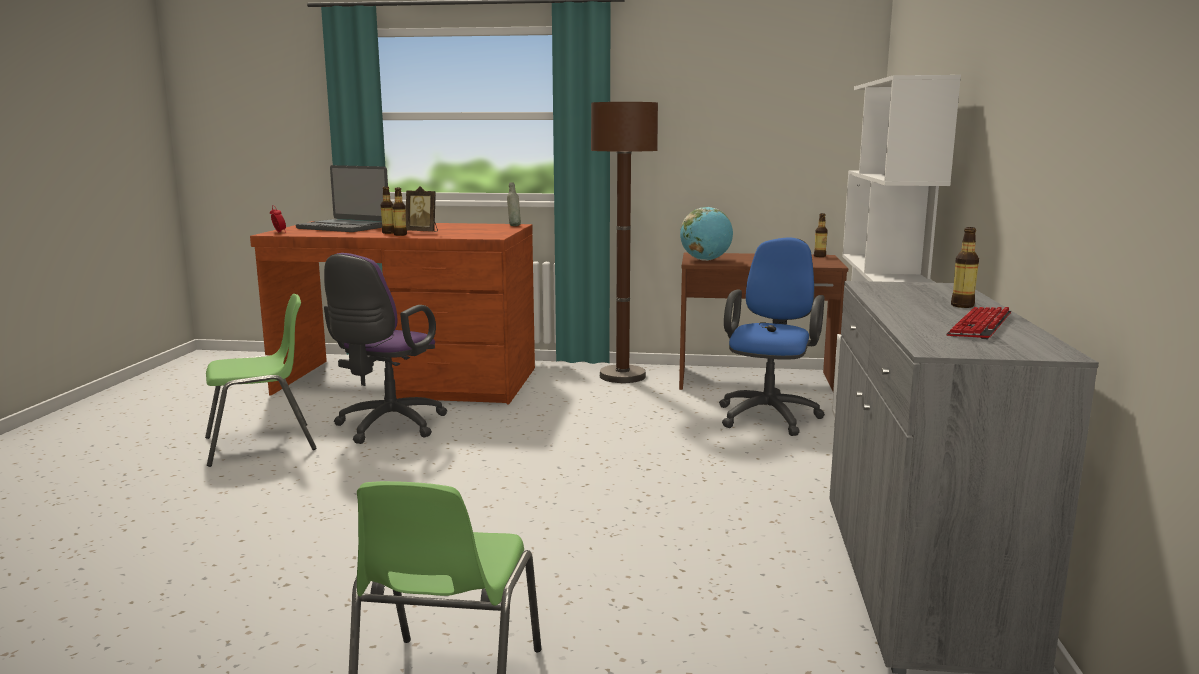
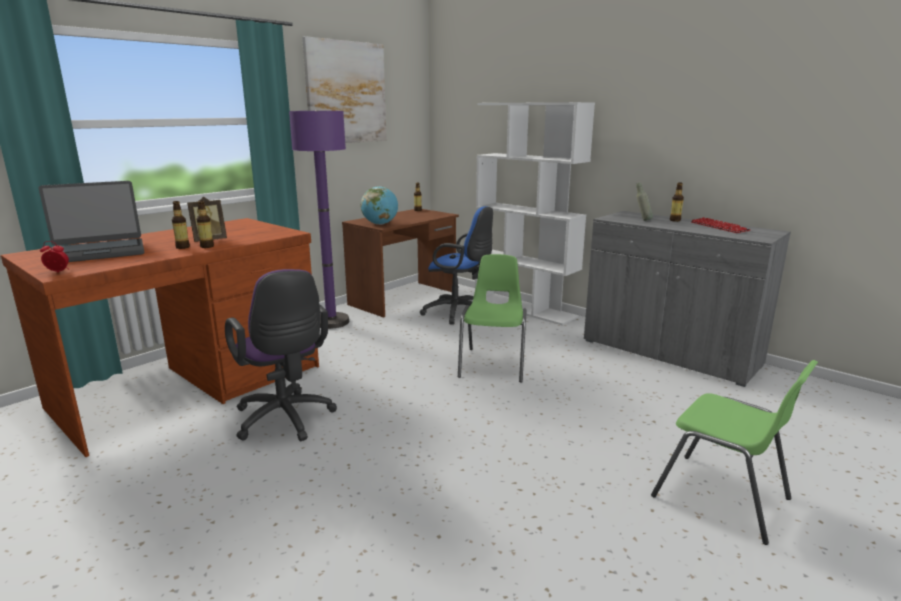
camera: 55 degrees left, 5 degrees up
green chair [205,294,317,467] -> green chair moved to [458,254,526,383]
grey bottle [507,182,521,226] -> grey bottle moved to [636,182,653,221]
brown floor lamp [591,102,658,383] -> purple floor lamp [289,110,349,329]
blue office chair [719,238,825,436] -> blue office chair turned 150 degrees clockwise [420,206,493,325]
none -> picture [302,36,387,143]

